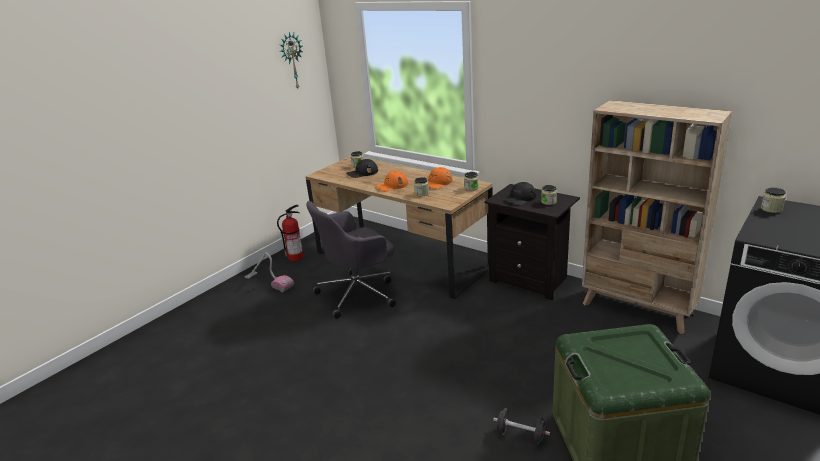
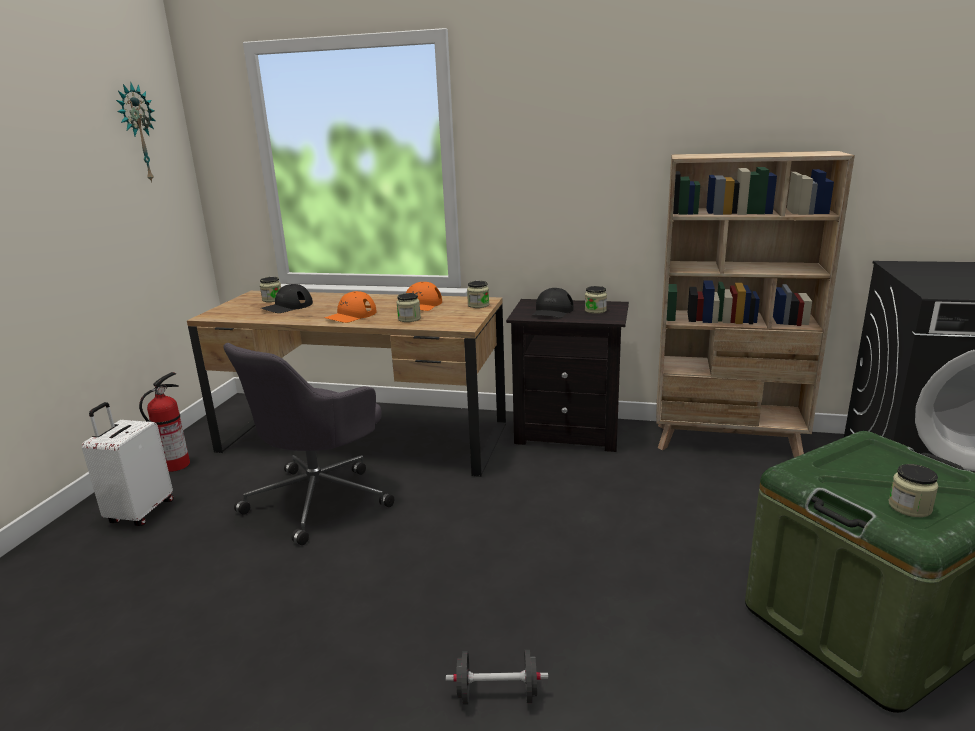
camera: 25 degrees left, 5 degrees down
vacuum cleaner [245,253,294,292] -> white suitcase [82,402,174,526]
black dumbbell [493,408,550,445] -> black dumbbell moved to [446,650,548,705]
jar [761,187,786,213] -> jar moved to [888,464,939,517]

